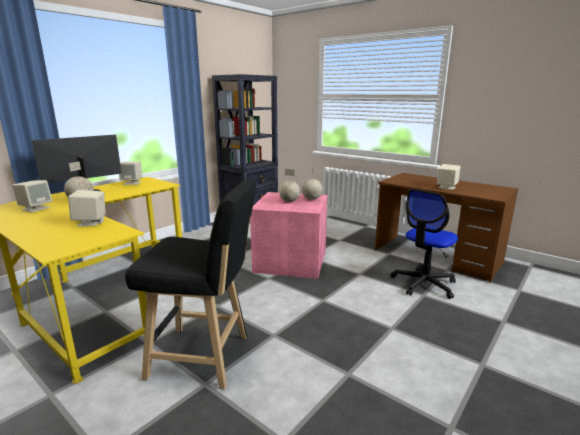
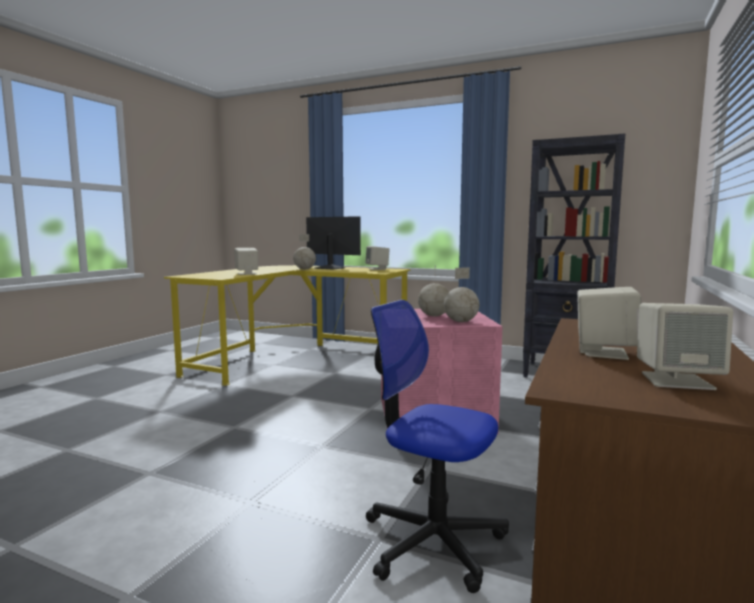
camera: 75 degrees right, 10 degrees down
beige speaker [12,180,52,212] -> beige speaker moved to [637,303,733,390]
black stool [125,180,256,389] -> none

